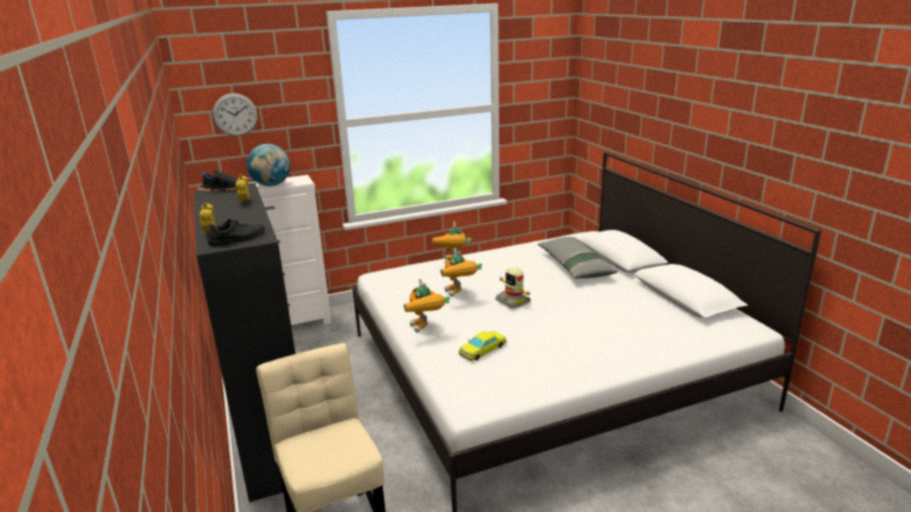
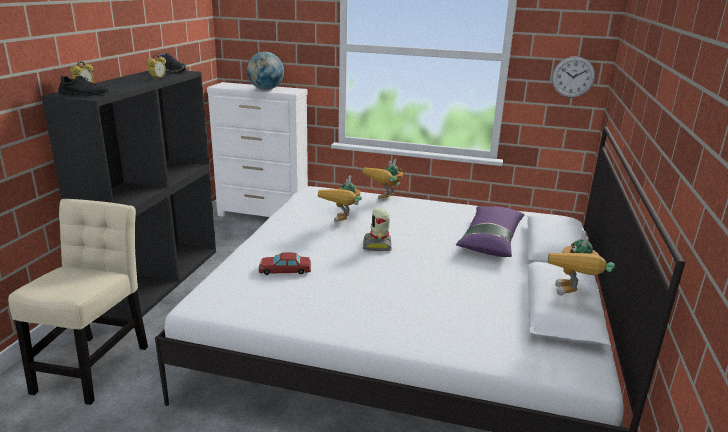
camera: 35 degrees right, 0 degrees up
wall clock [213,93,257,136] -> wall clock moved to [552,56,595,98]
toy robot [404,278,450,332] -> toy robot moved to [548,230,615,295]
yellow toy car [459,331,507,361] -> red toy car [259,252,311,275]
grey pillow [538,237,618,279] -> purple pillow [456,206,524,257]

